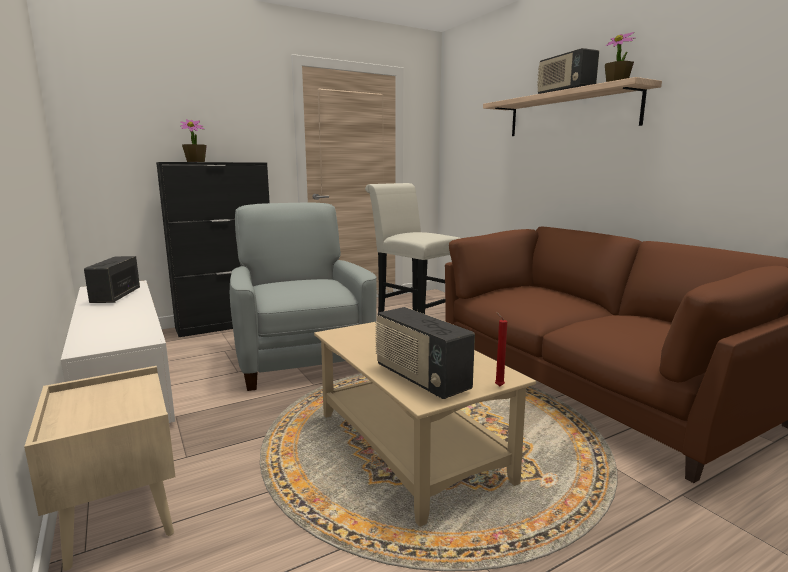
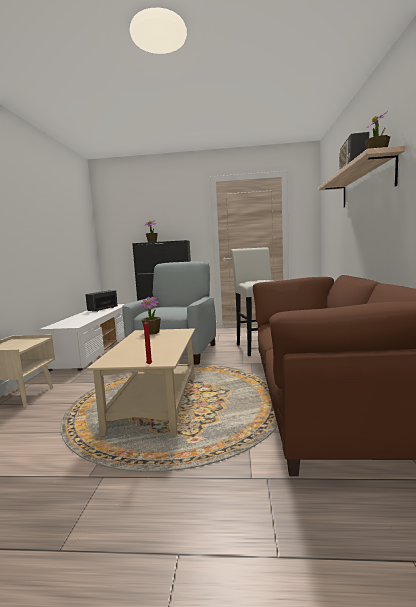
camera: 35 degrees right, 5 degrees down
radio [375,307,475,399] -> none
none -> potted plant [140,296,161,334]

